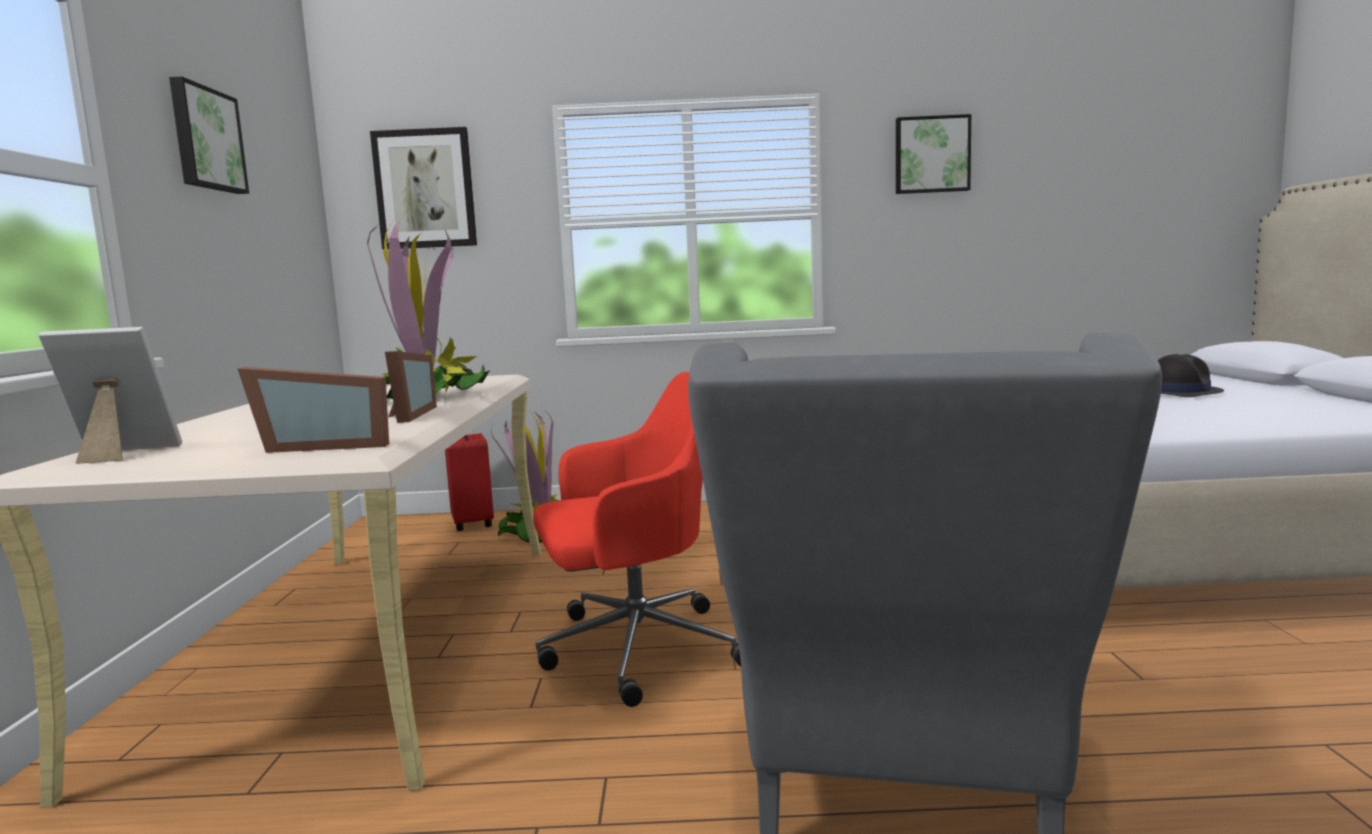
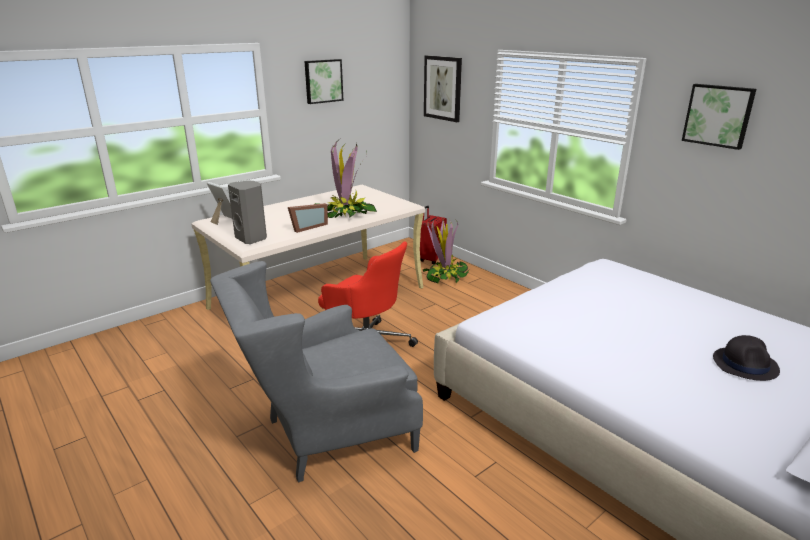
camera: 50 degrees right, 15 degrees up
picture frame [237,367,389,453] -> grey speaker [228,180,267,244]

